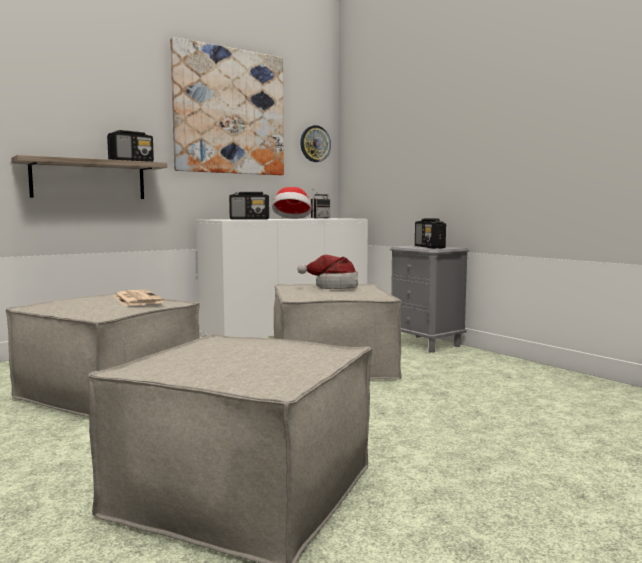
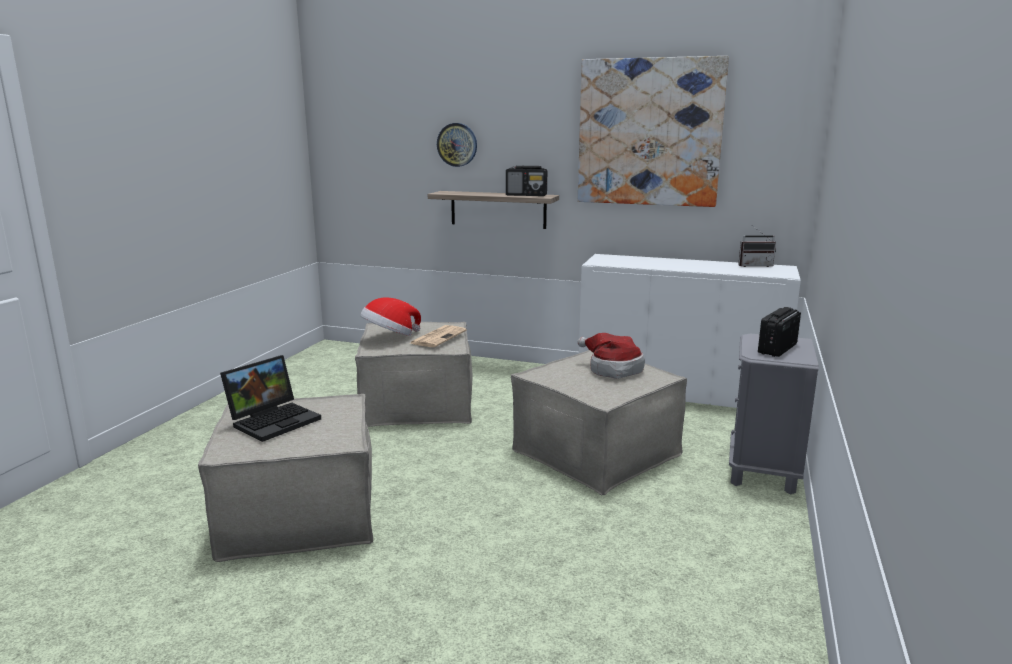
camera: 55 degrees right, 10 degrees up
radio [229,192,269,220] -> none
hat [272,187,312,219] -> hat moved to [360,298,421,336]
wall clock [300,125,331,162] -> wall clock moved to [437,123,477,167]
none -> laptop [220,355,321,442]

